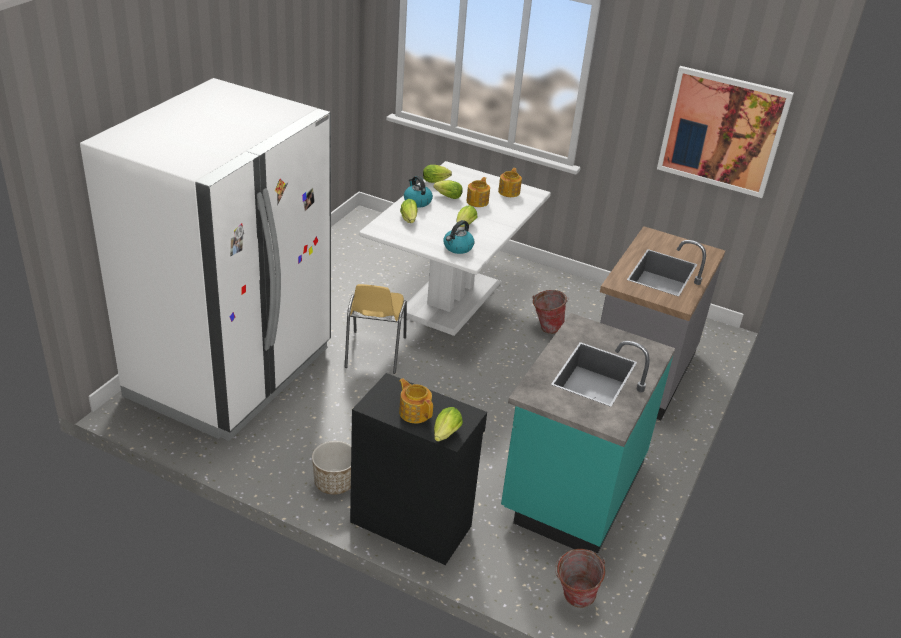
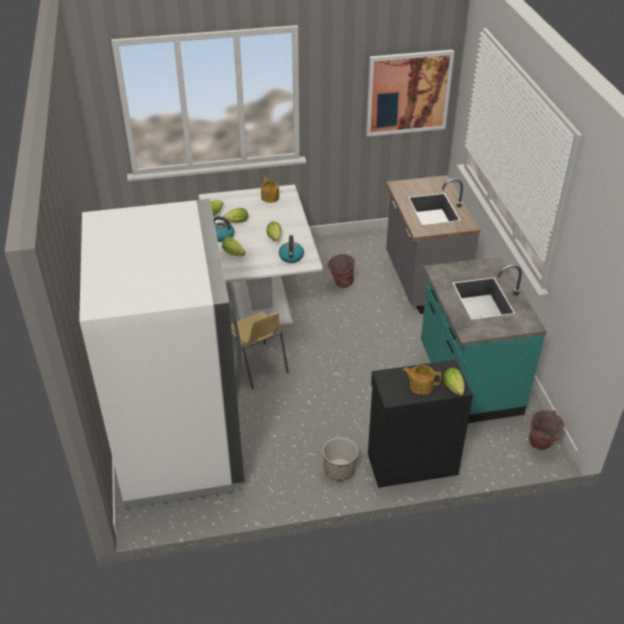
camera: 35 degrees left, 5 degrees up
teapot [466,177,490,207] -> none

